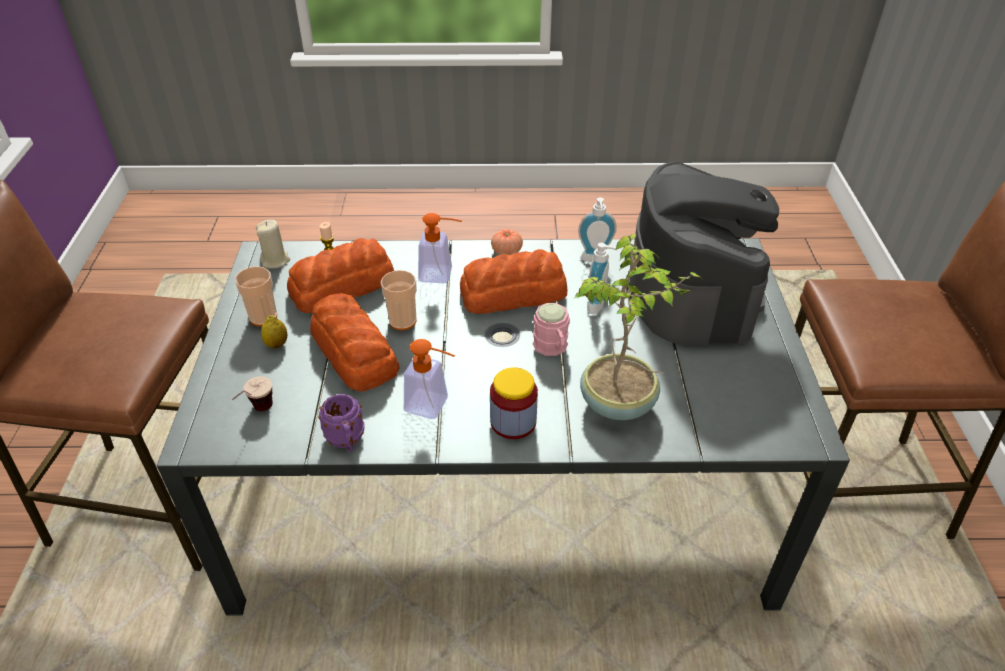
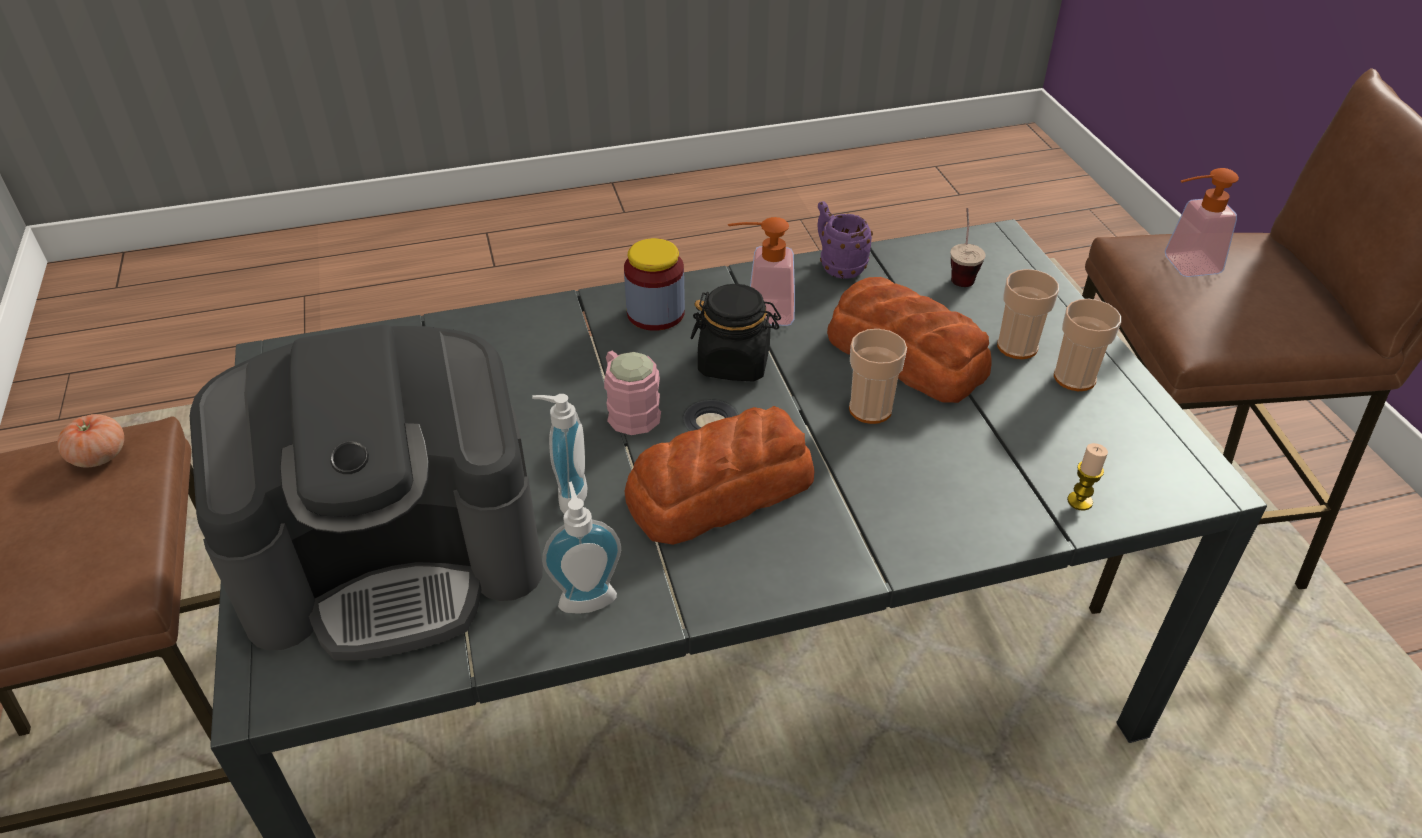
camera: 165 degrees right, 0 degrees up
beige candle [256,220,290,268] -> none
lemon [261,315,287,348] -> cup [997,269,1059,359]
bread [287,238,394,313] -> none
soap dispenser [418,213,462,283] -> soap dispenser moved to [1165,168,1239,277]
tomato [491,229,523,255] -> tomato moved to [57,414,124,467]
potted plant [575,233,701,420] -> none
coffee machine [630,161,779,345] -> coffee machine turned 90 degrees counterclockwise [190,325,543,661]
none -> black jar [691,284,781,381]

